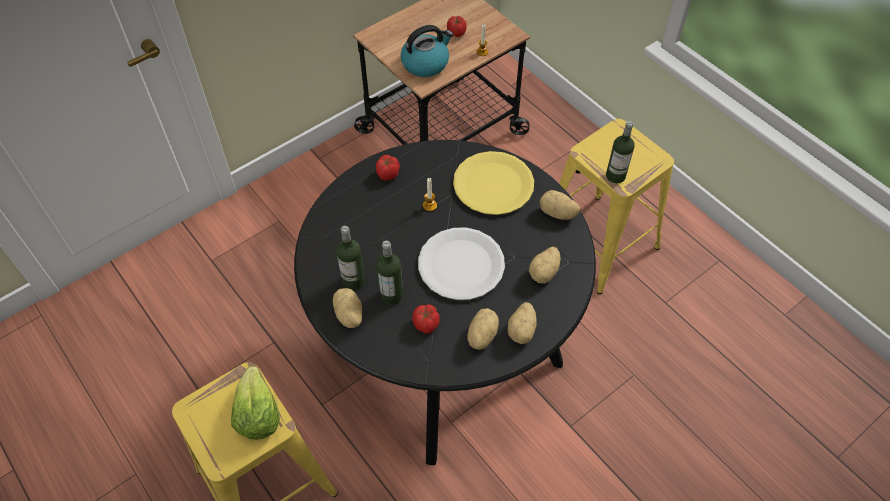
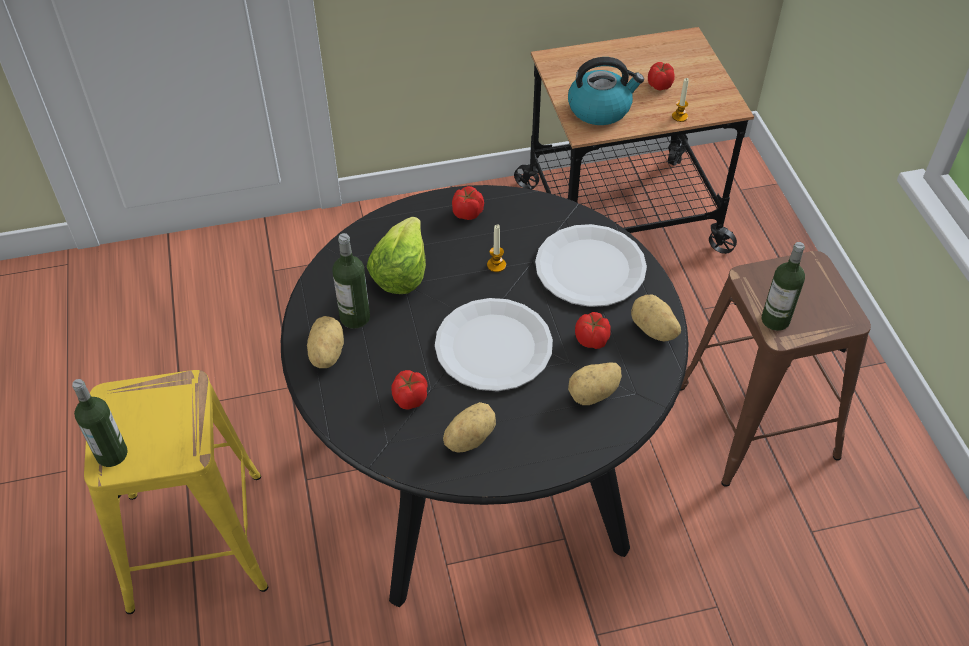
camera: 25 degrees right, 5 degrees down
lettuce [231,366,280,440] -> lettuce moved to [367,217,426,294]
bottle [376,240,403,305] -> bottle moved to [72,379,128,467]
yellow plate [453,151,534,215] -> white plate [535,224,647,307]
potato [507,302,537,344] -> none
yellow stool [559,119,674,294] -> brown stool [680,251,871,487]
none -> tomato [575,312,610,349]

